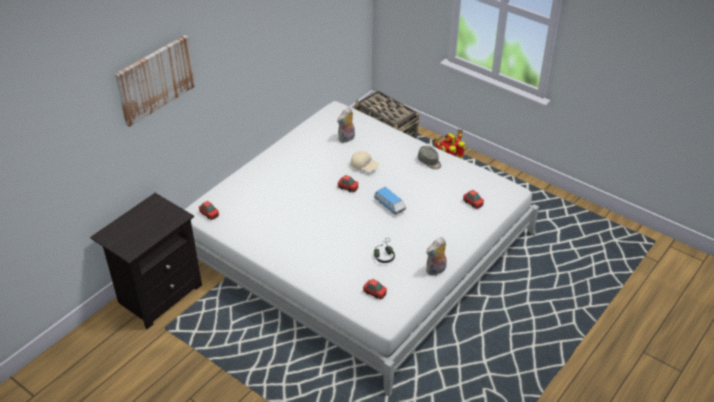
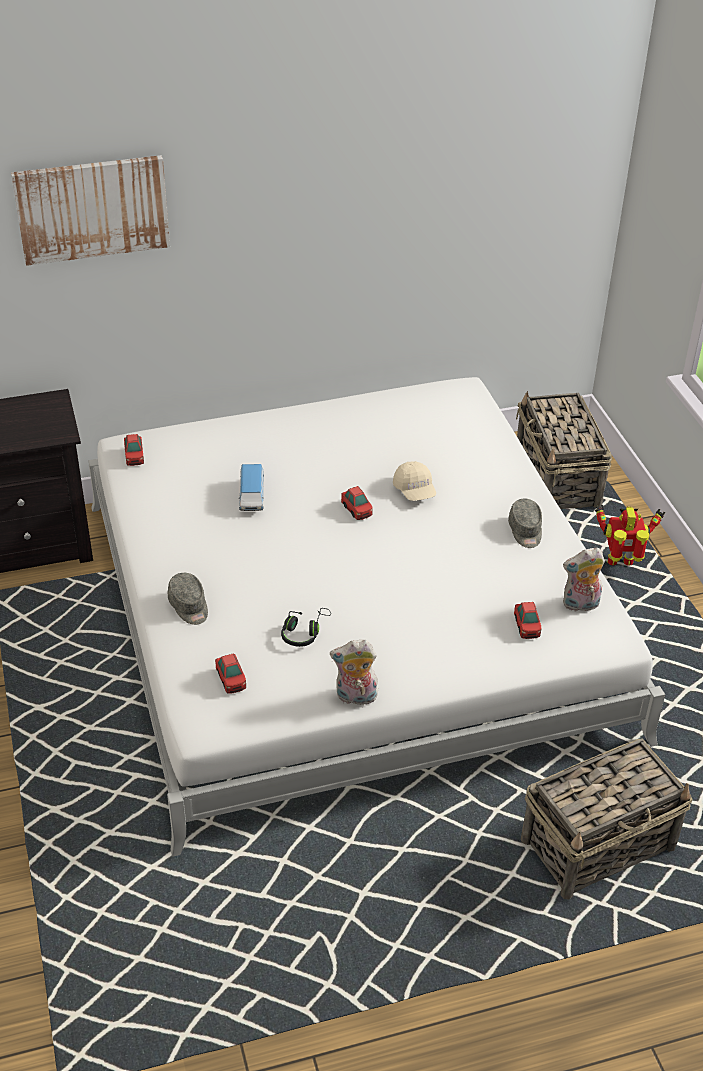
camera: 35 degrees right, 0 degrees up
plush toy [337,107,355,143] -> plush toy moved to [563,547,605,611]
toy car [374,187,406,214] -> toy car moved to [239,464,264,511]
none -> grey cap [168,573,208,625]
none -> basket [521,738,692,900]

